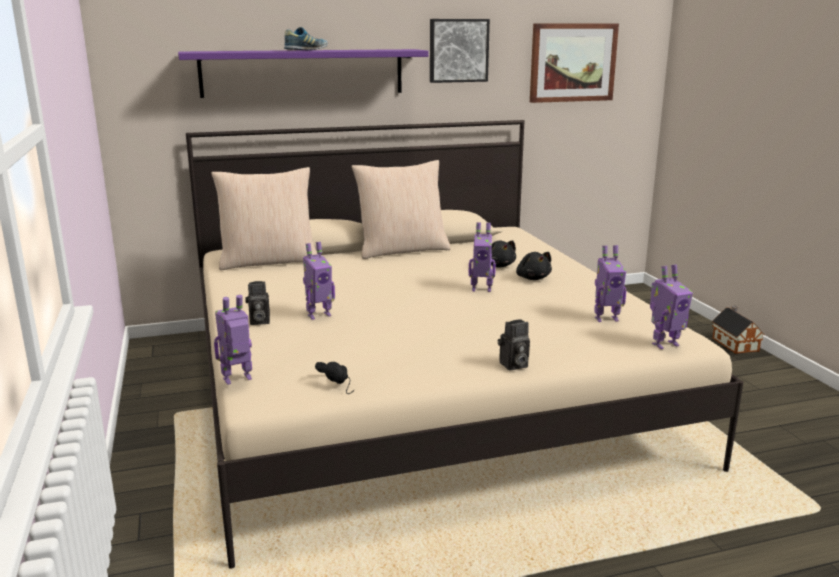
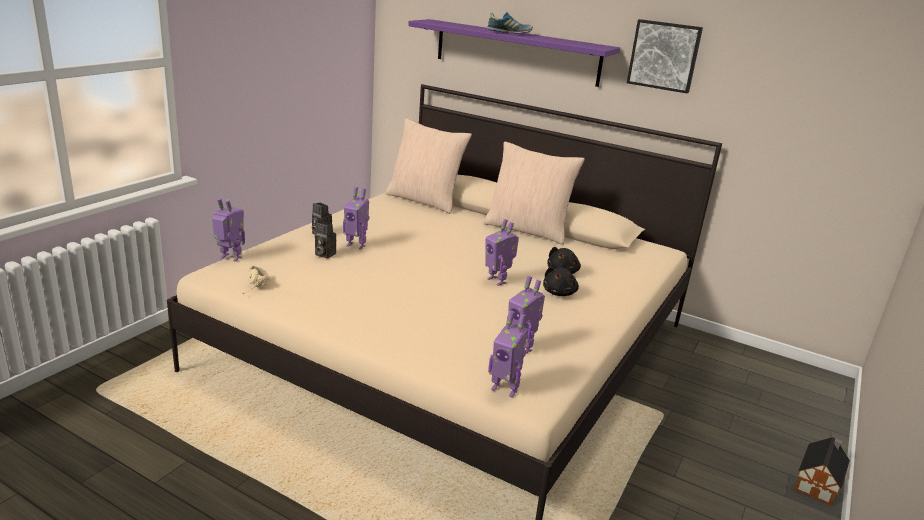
camera: 45 degrees right, 5 degrees up
black headphones [315,362,354,394] -> beige headphones [243,266,271,294]
camera [498,319,530,370] -> camera moved to [315,222,336,259]
picture [530,24,619,103] -> none

